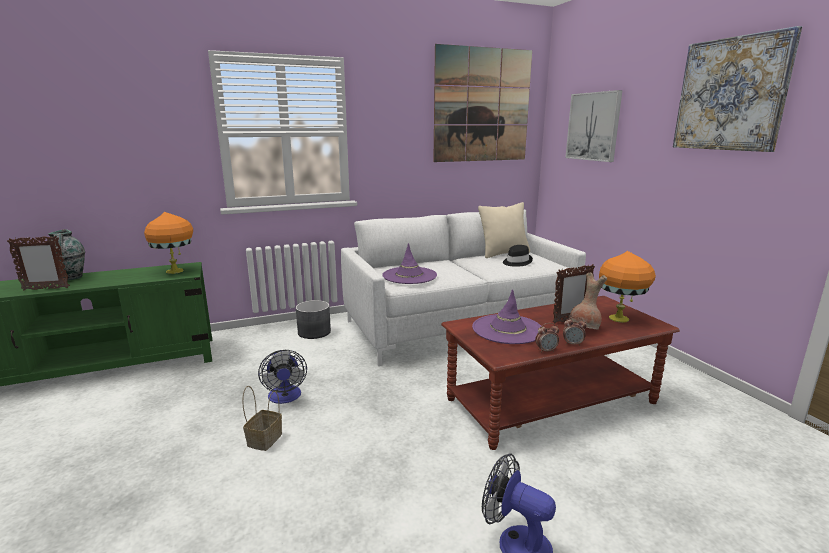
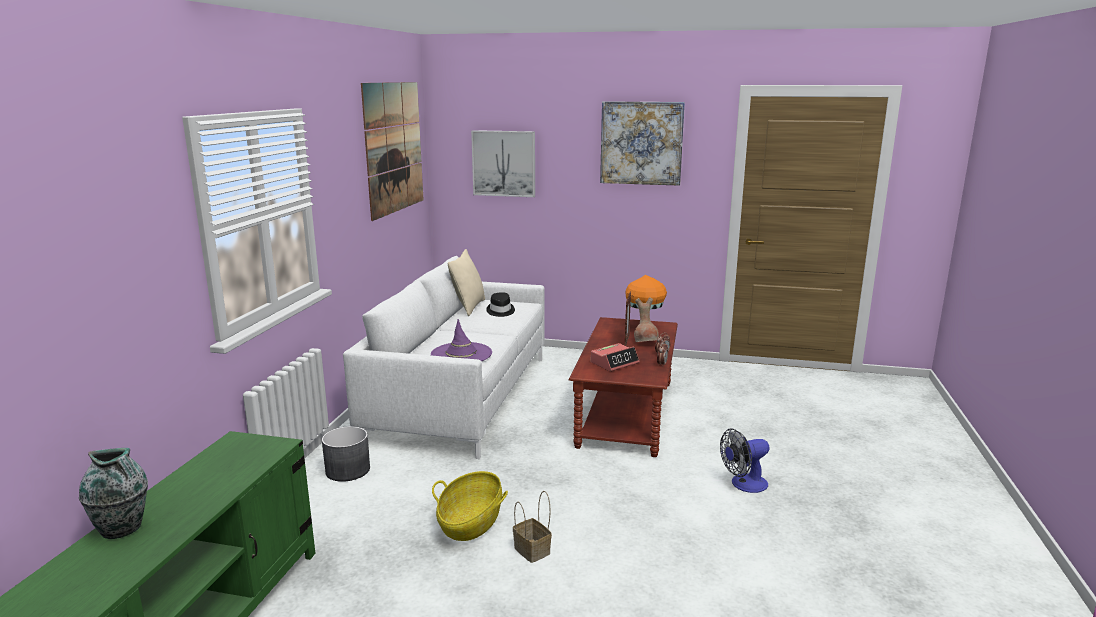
camera: 55 degrees left, 0 degrees up
picture frame [7,236,70,290] -> none
orange table lamp [144,212,193,274] -> none
fan [258,350,307,404] -> basket [432,471,508,541]
purple hat [472,289,542,344] -> alarm clock [591,343,640,371]

